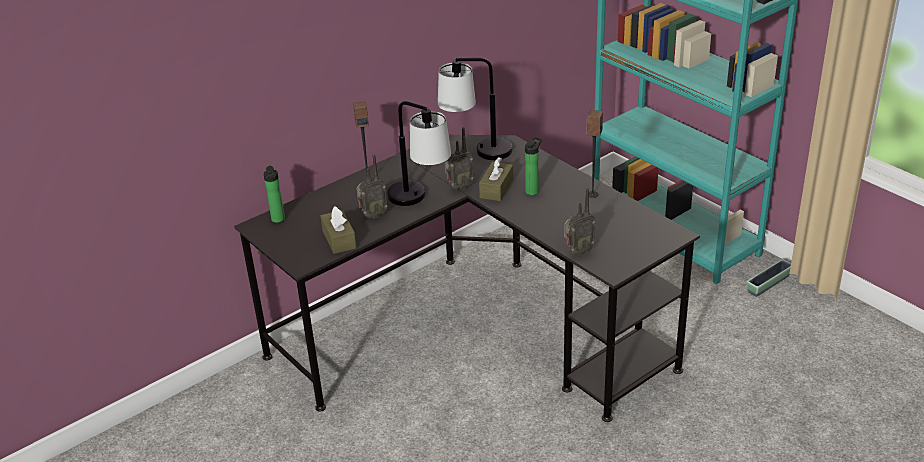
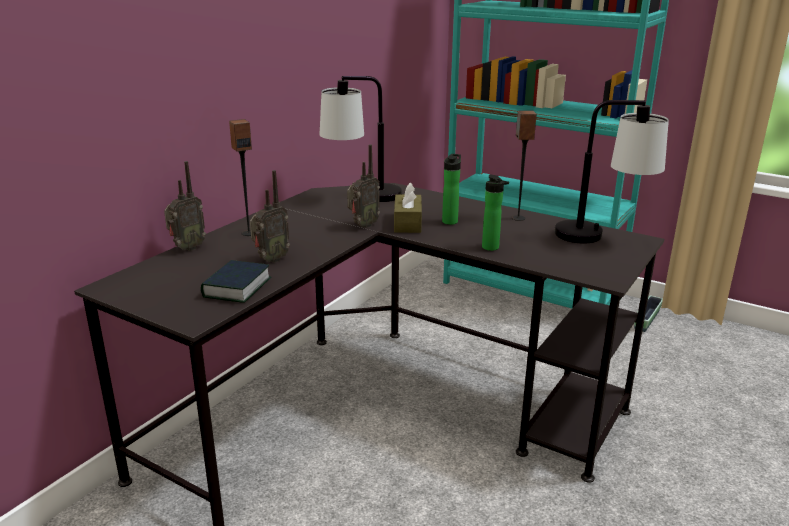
camera: 20 degrees left, 10 degrees down
bottle [263,166,285,223] -> bottle moved to [482,175,509,251]
brown tissue box [321,206,357,254] -> book [201,260,271,303]
table lamp [387,101,451,206] -> table lamp moved to [555,100,669,243]
radio [564,188,595,256] -> radio moved to [164,161,206,251]

